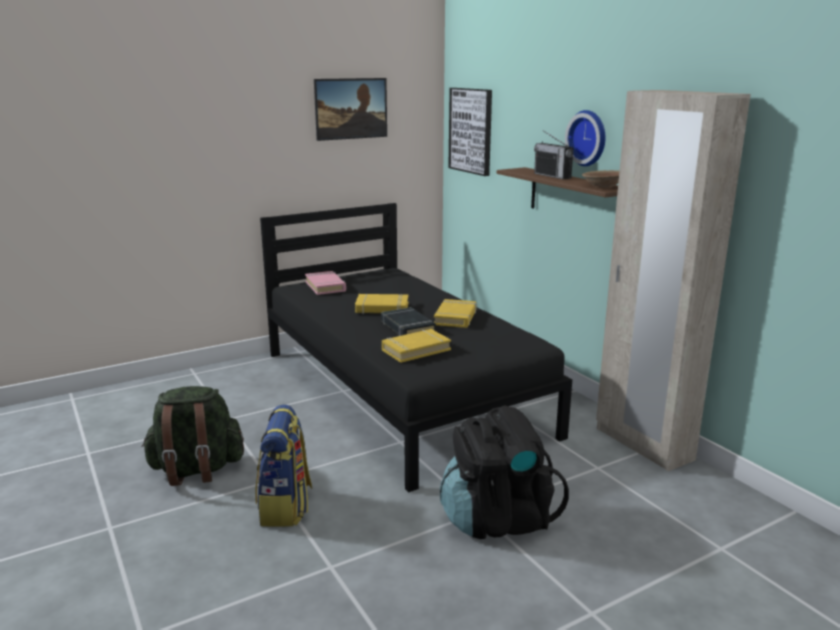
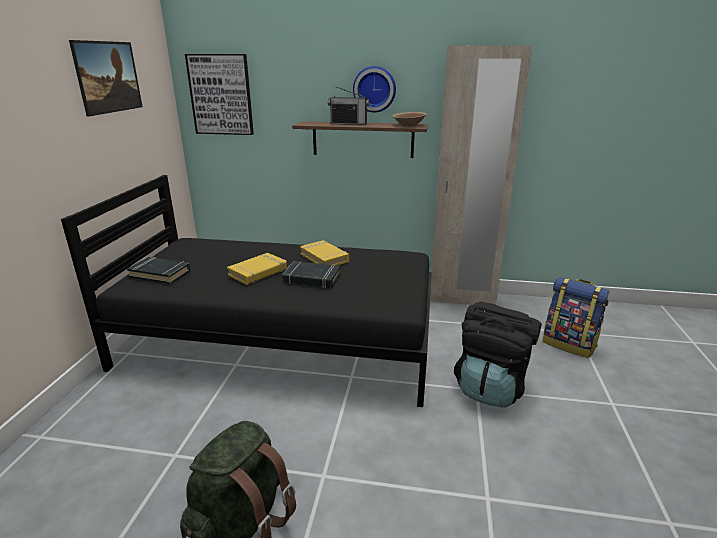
camera: 50 degrees left, 5 degrees up
backpack [255,405,313,527] -> backpack moved to [542,277,609,358]
pink book [305,271,346,295] -> black book [127,257,191,284]
yellow book [382,329,451,363] -> none

